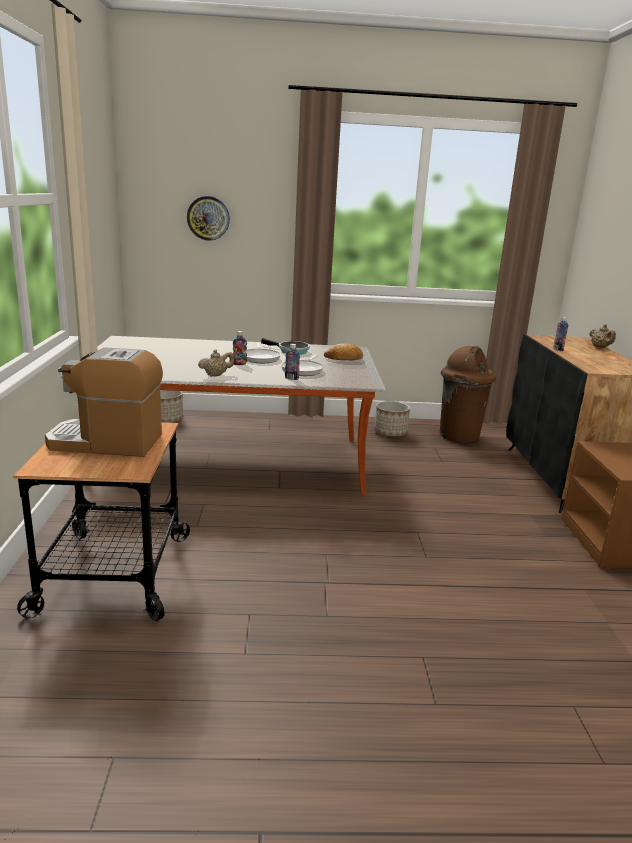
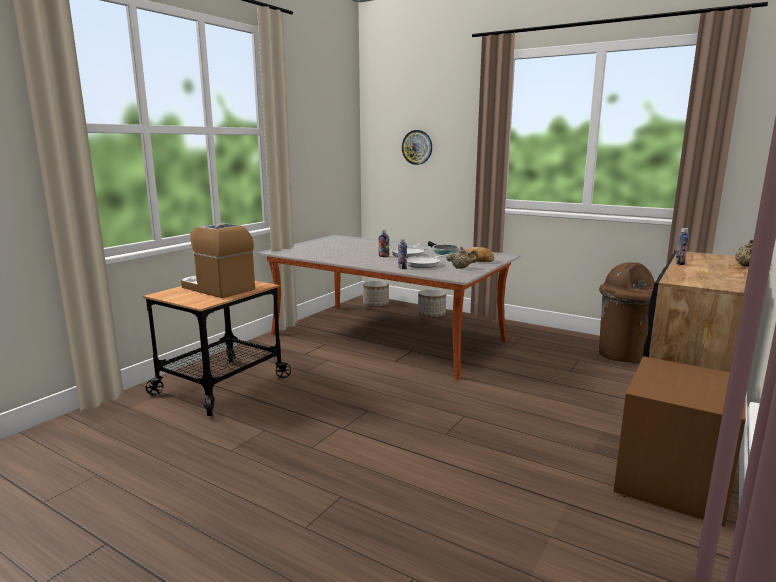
camera: 35 degrees right, 5 degrees down
beige teapot [198,350,234,377] -> beige teapot moved to [446,246,478,269]
planter [374,401,410,437] -> planter moved to [418,289,446,318]

